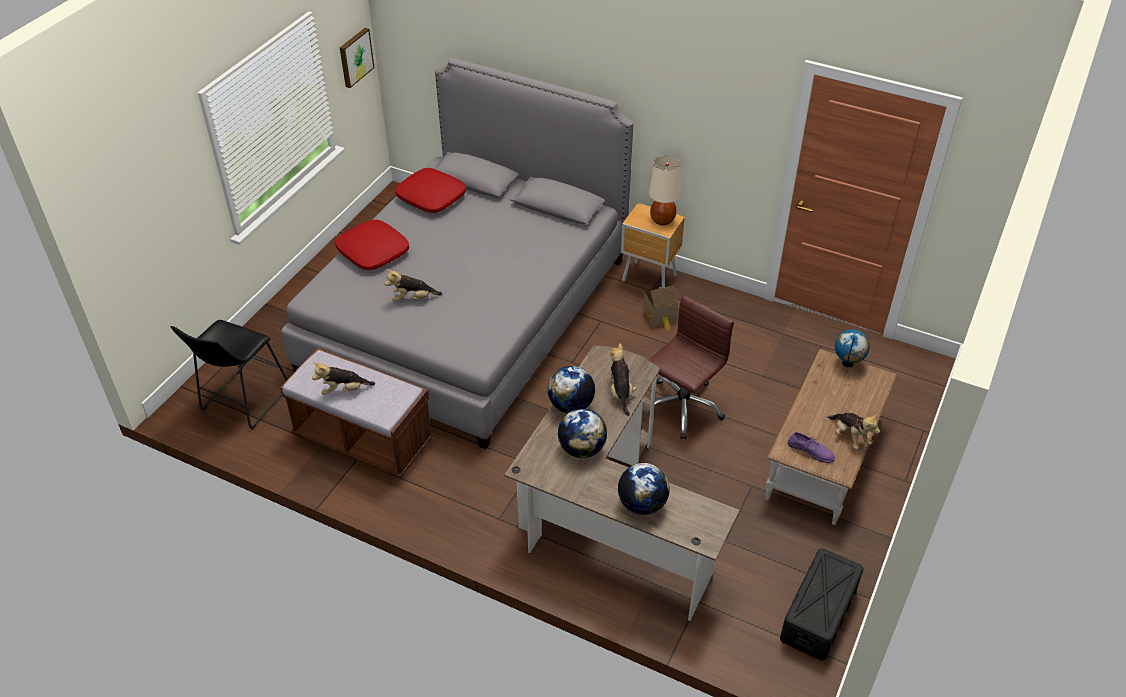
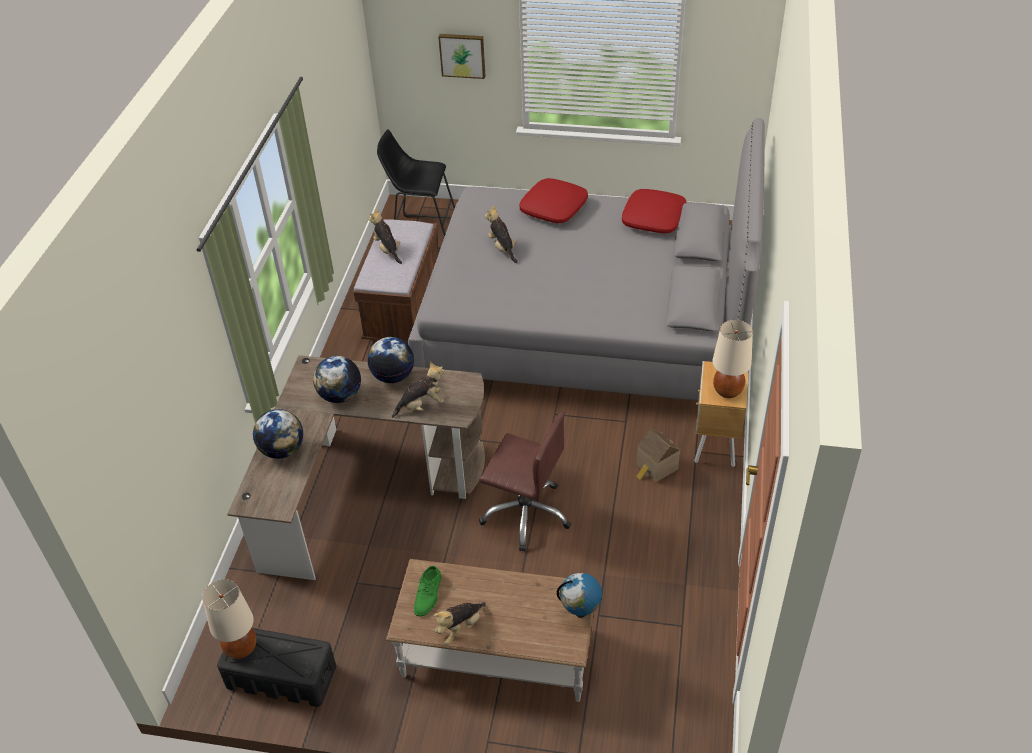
camera: 75 degrees right, 0 degrees up
picture [340,28,375,88] -> picture moved to [438,34,485,79]
purple shoe [788,432,835,463] -> green shoe [414,566,441,616]
none -> beige table lamp [202,579,257,659]

